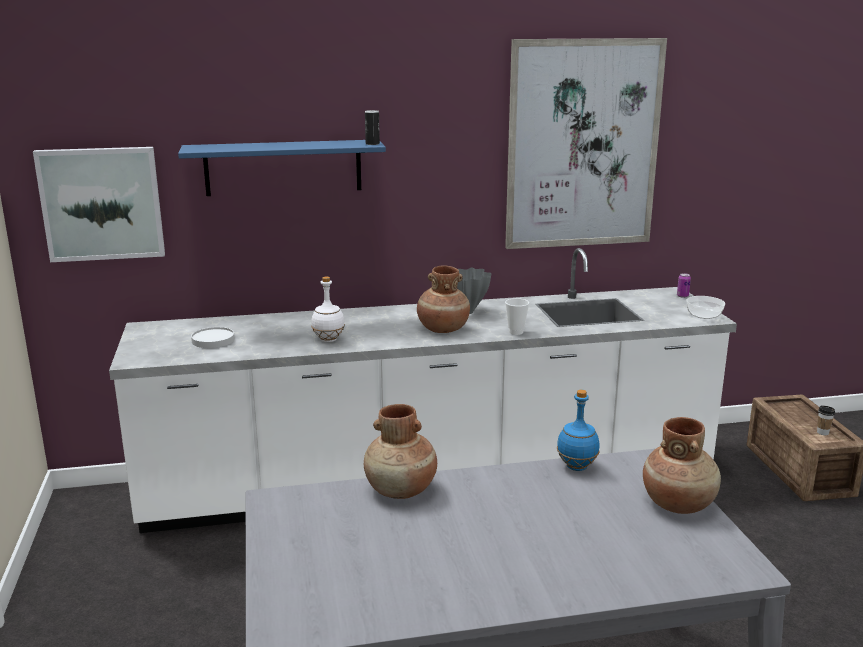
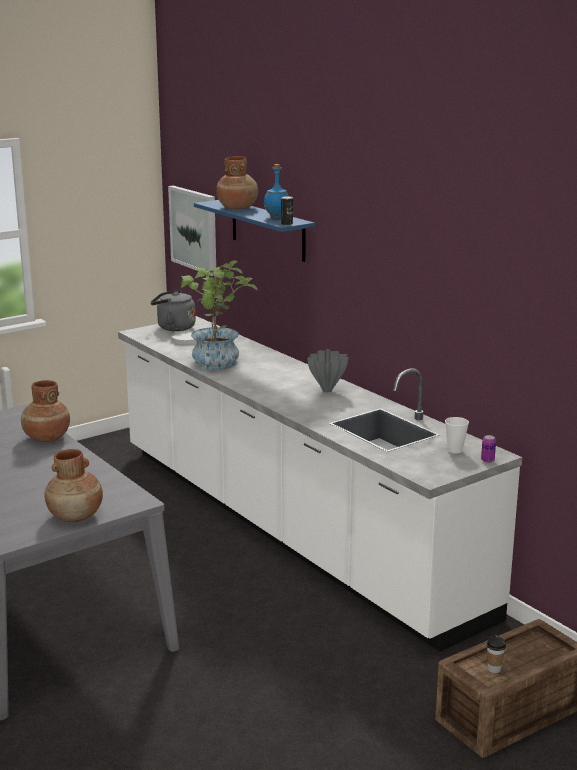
camera: 65 degrees right, 0 degrees up
white bottle [311,277,345,342] -> potted plant [181,260,258,370]
brown vase [417,265,470,333] -> brown vase moved to [216,156,258,209]
picture [505,38,667,249] -> none
cup [505,298,529,335] -> cup moved to [445,417,469,453]
blue bottle [557,390,600,471] -> blue bottle moved to [264,164,289,218]
bowl [686,296,725,319] -> none
none -> grey kettle [151,290,196,331]

